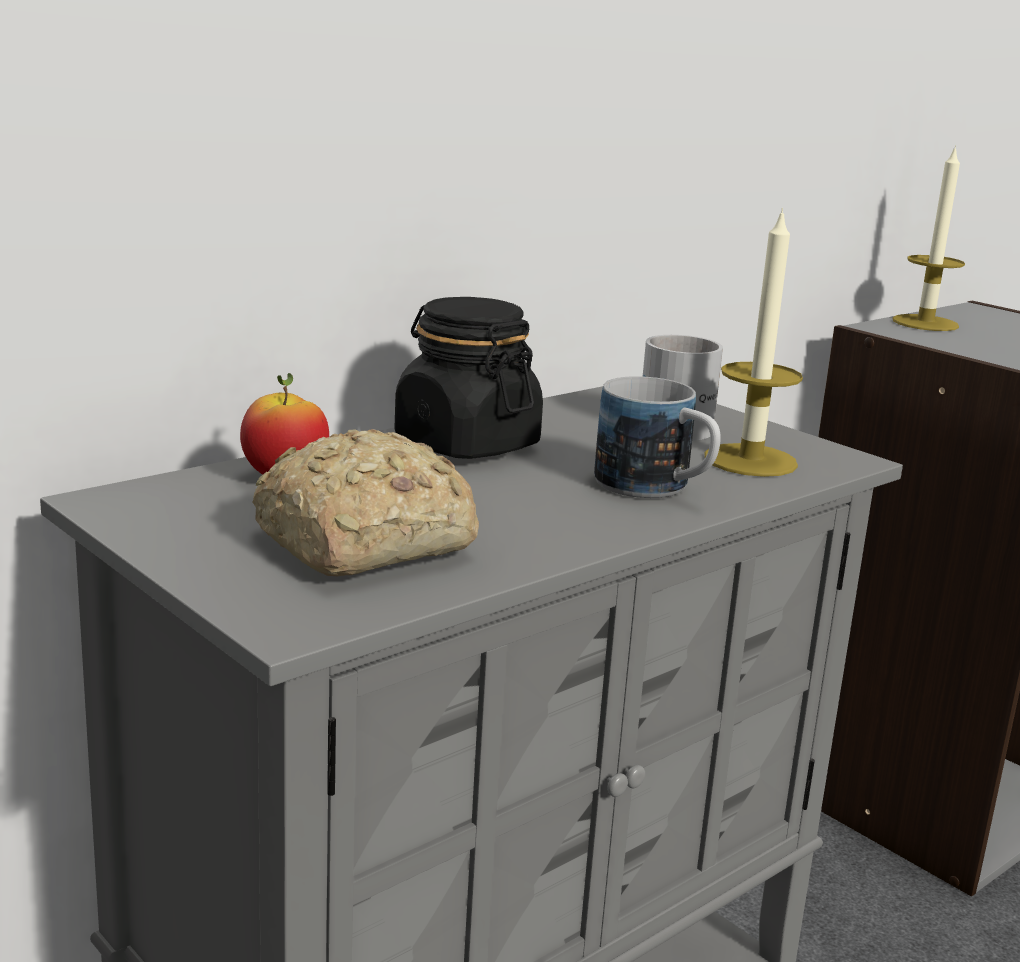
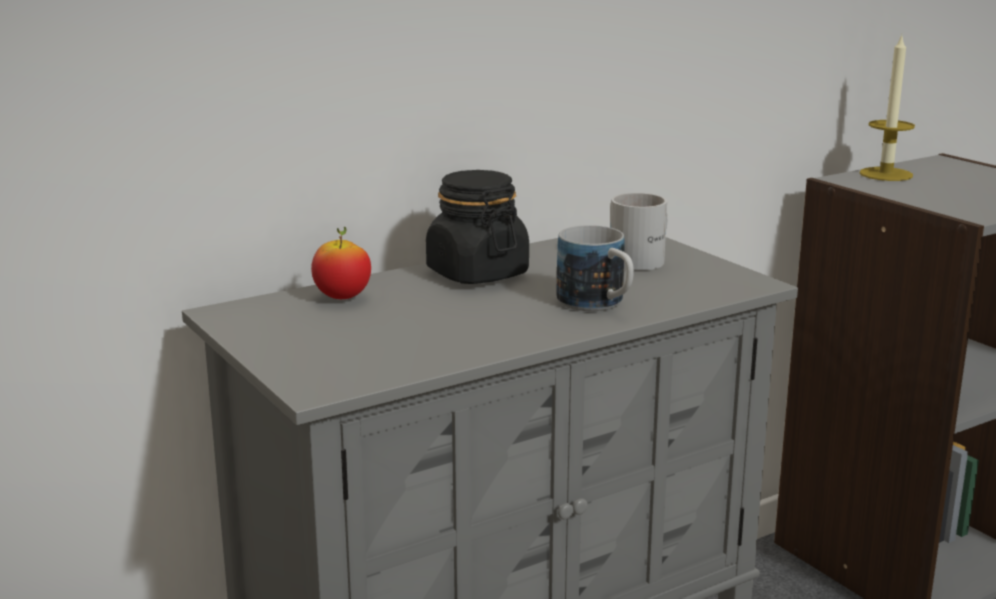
camera: 10 degrees right, 0 degrees up
bread [252,429,479,576] -> none
candle [704,208,803,477] -> none

